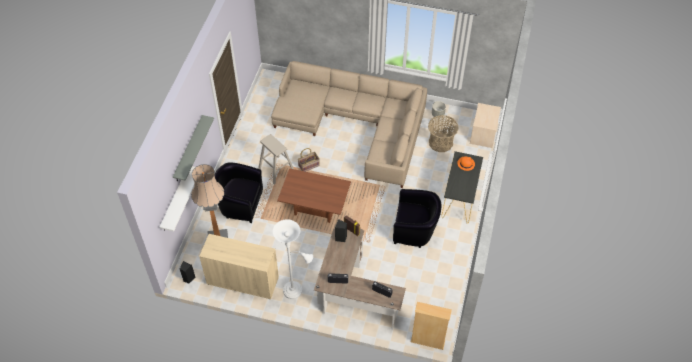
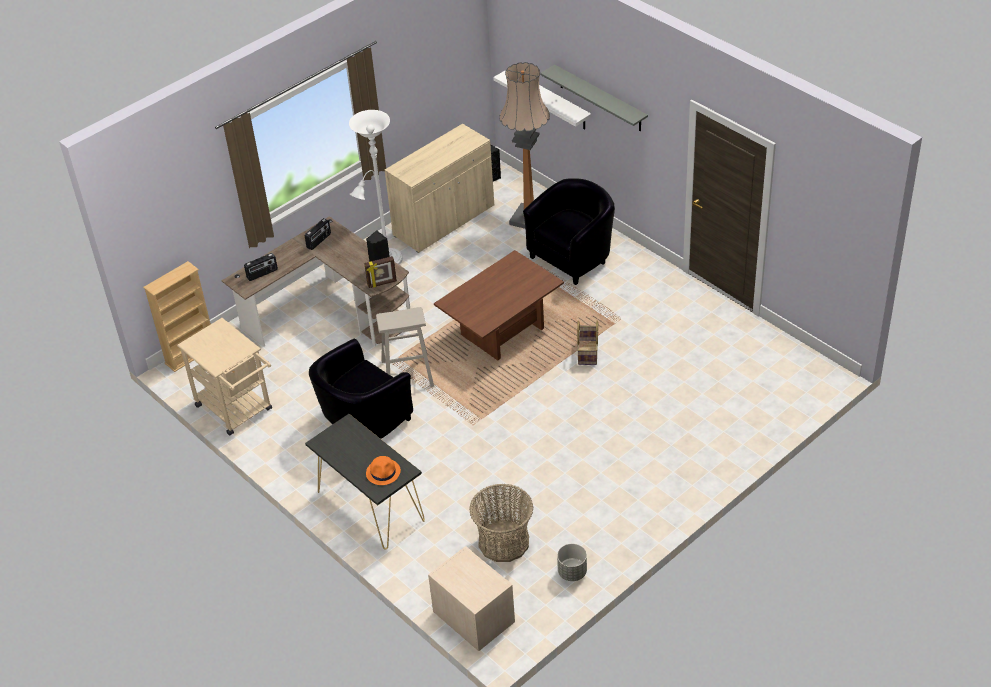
camera: 125 degrees right, 10 degrees down
beige stool [258,134,294,185] -> beige stool moved to [376,307,434,387]
beige sofa [271,61,427,188] -> none
none -> beige cart [177,318,272,436]

